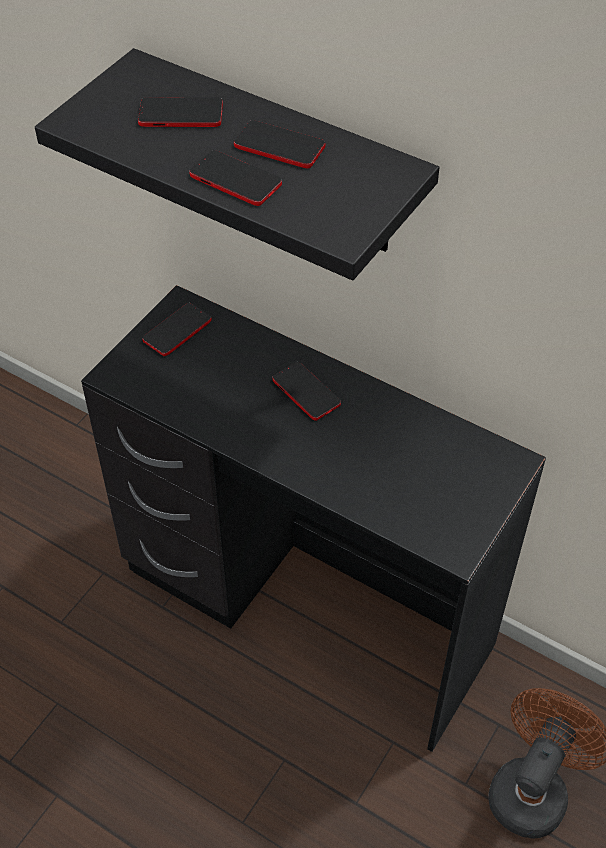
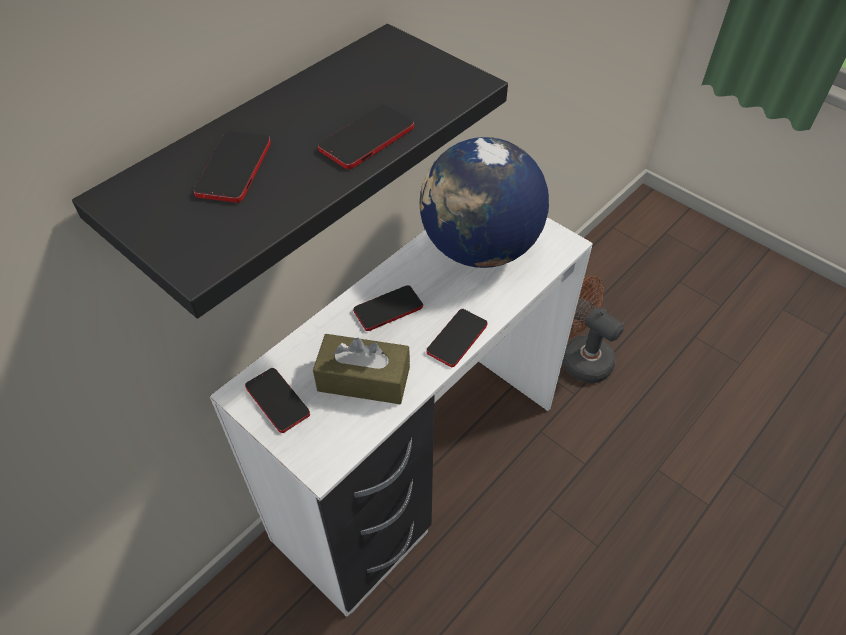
camera: 80 degrees left, 0 degrees up
black desk [81,285,546,752] -> white desk [210,217,593,617]
phone [234,121,326,168] -> phone moved to [426,309,487,367]
none -> brown tissue box [313,334,410,404]
none -> globe [420,137,549,268]

